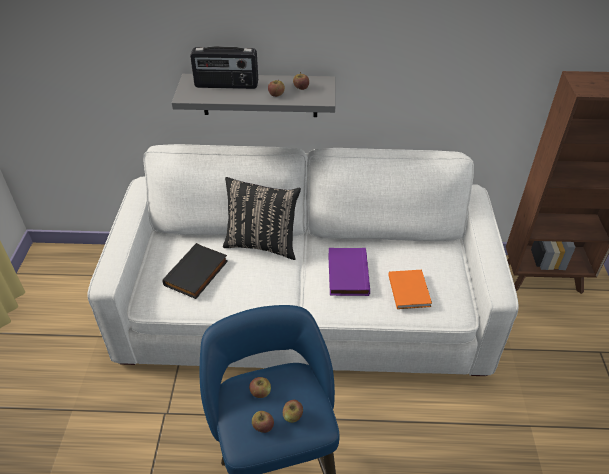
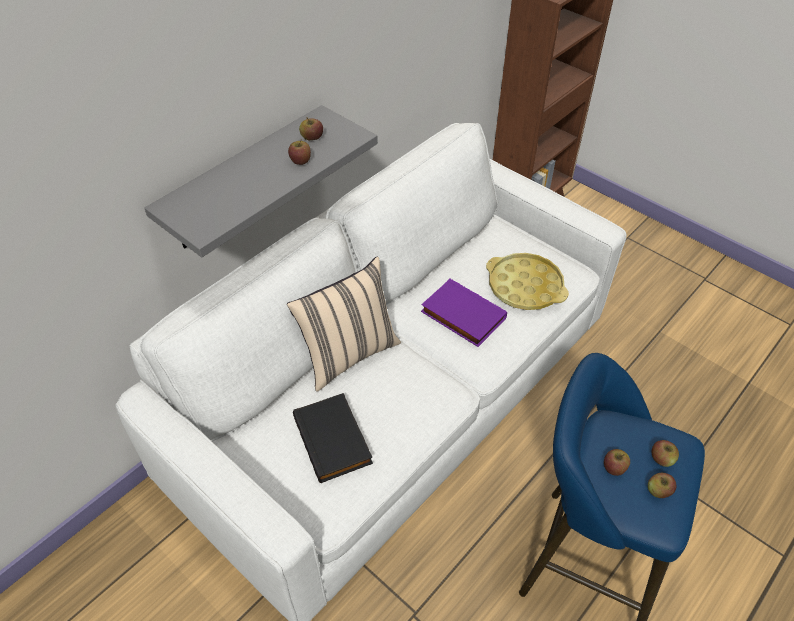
camera: 50 degrees left, 5 degrees up
radio [190,46,258,89] -> none
black pillow [223,177,301,260] -> beige pillow [287,257,401,392]
orange book [388,270,432,309] -> yellow tray [486,253,569,310]

